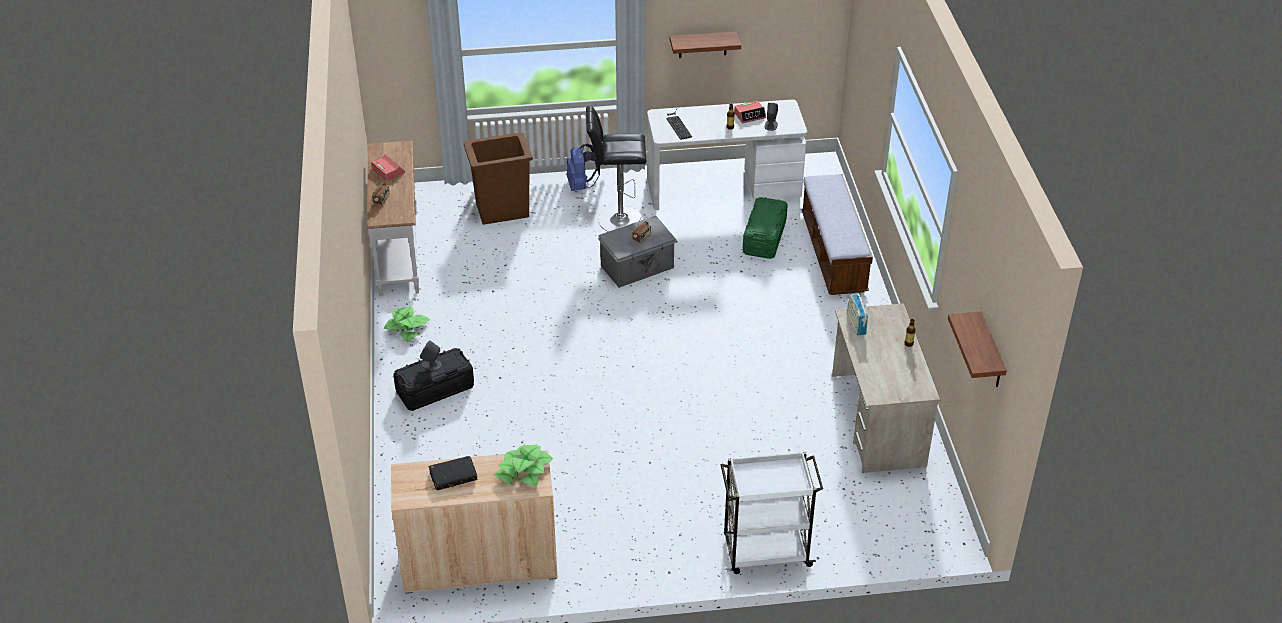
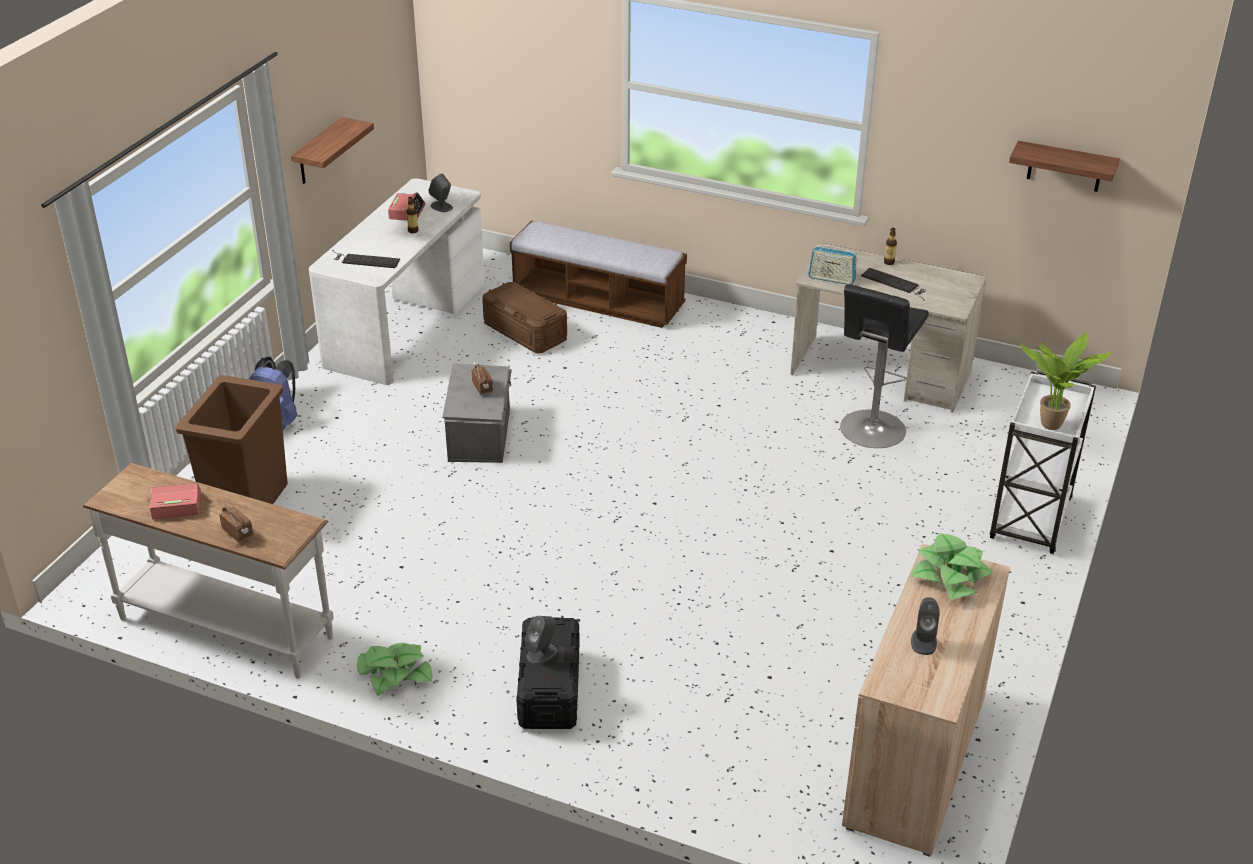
camera: 60 degrees left, 5 degrees down
black book [429,456,478,490] -> grey speaker [911,597,940,655]
black stool [586,105,646,232] -> black stool moved to [840,284,929,448]
green storage box [743,197,788,259] -> brown storage box [482,282,567,354]
none -> keyboard [861,268,926,301]
none -> potted plant [1020,332,1111,430]

